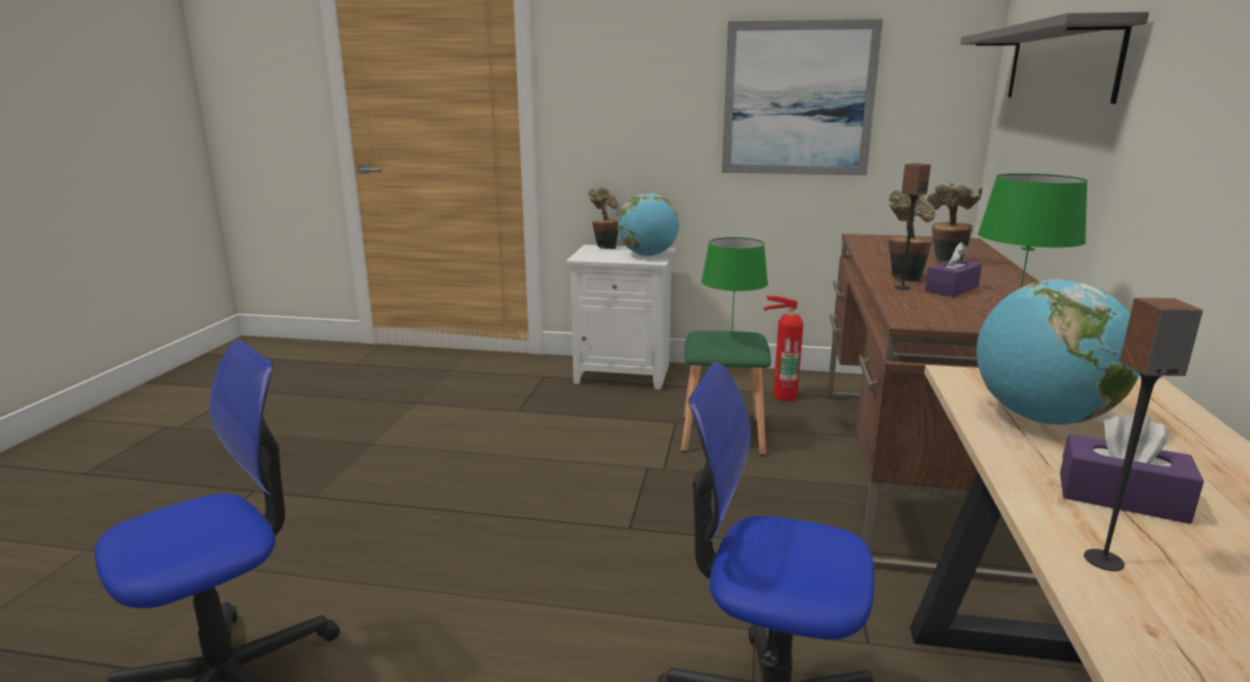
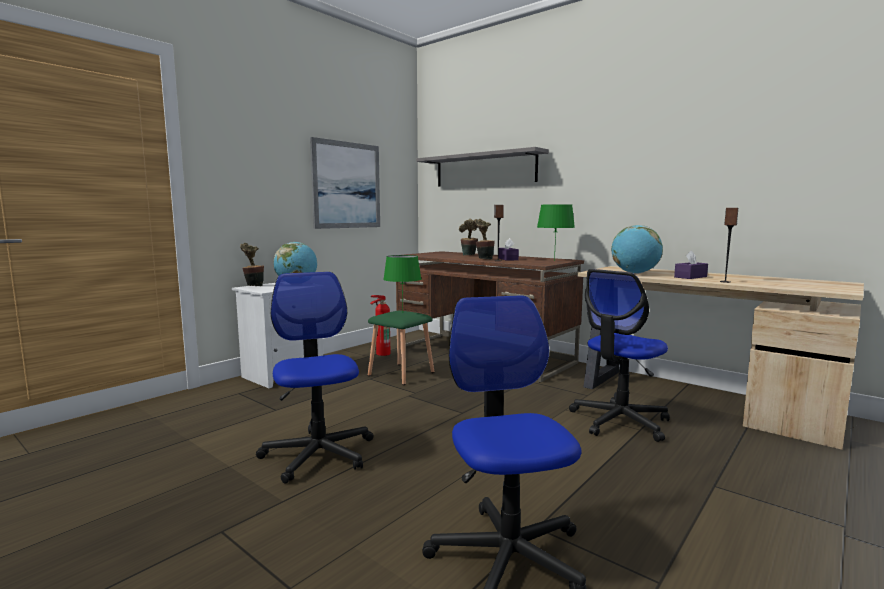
camera: 60 degrees left, 10 degrees down
none -> office chair [256,272,373,484]

